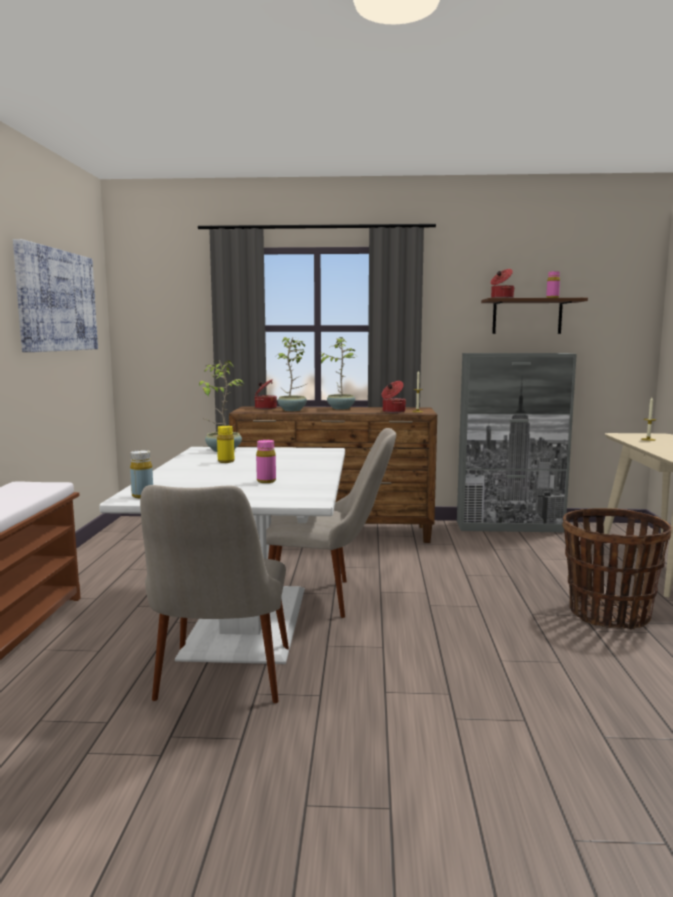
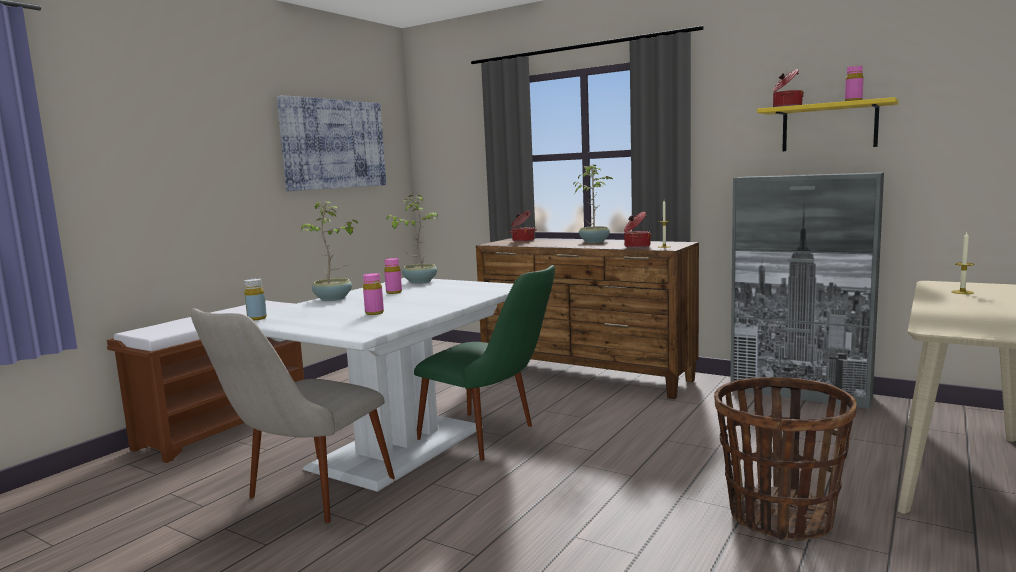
camera: 30 degrees right, 0 degrees up
yellow bottle [217,426,234,463] -> pink bottle [384,258,402,294]
beige chair [266,428,396,618] -> green chair [414,265,555,461]
potted plant [276,337,307,411] -> potted plant moved to [300,201,358,301]
brown shelf [481,298,588,334] -> yellow shelf [757,97,899,151]

